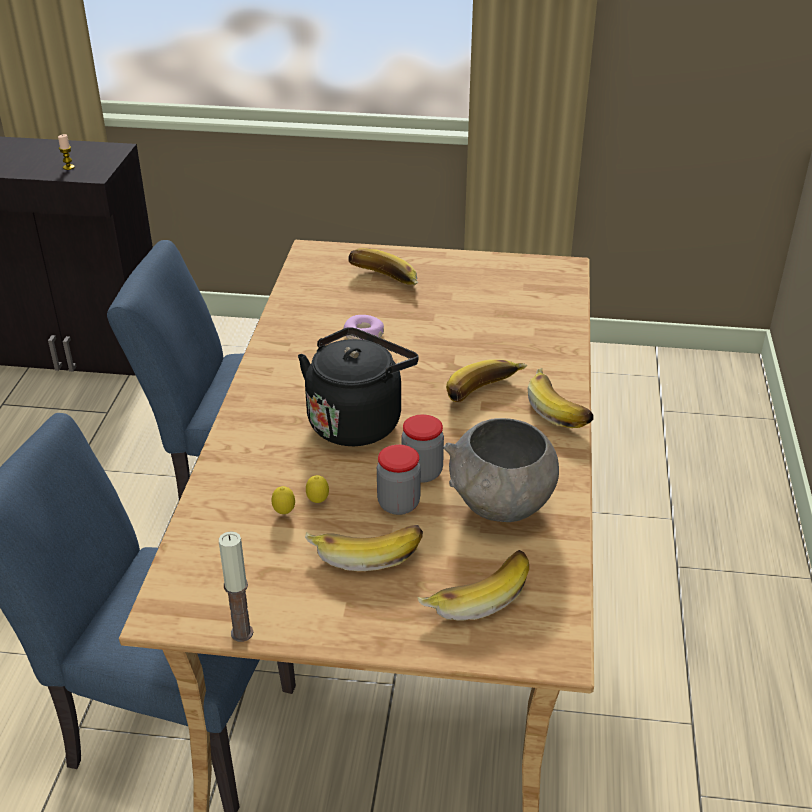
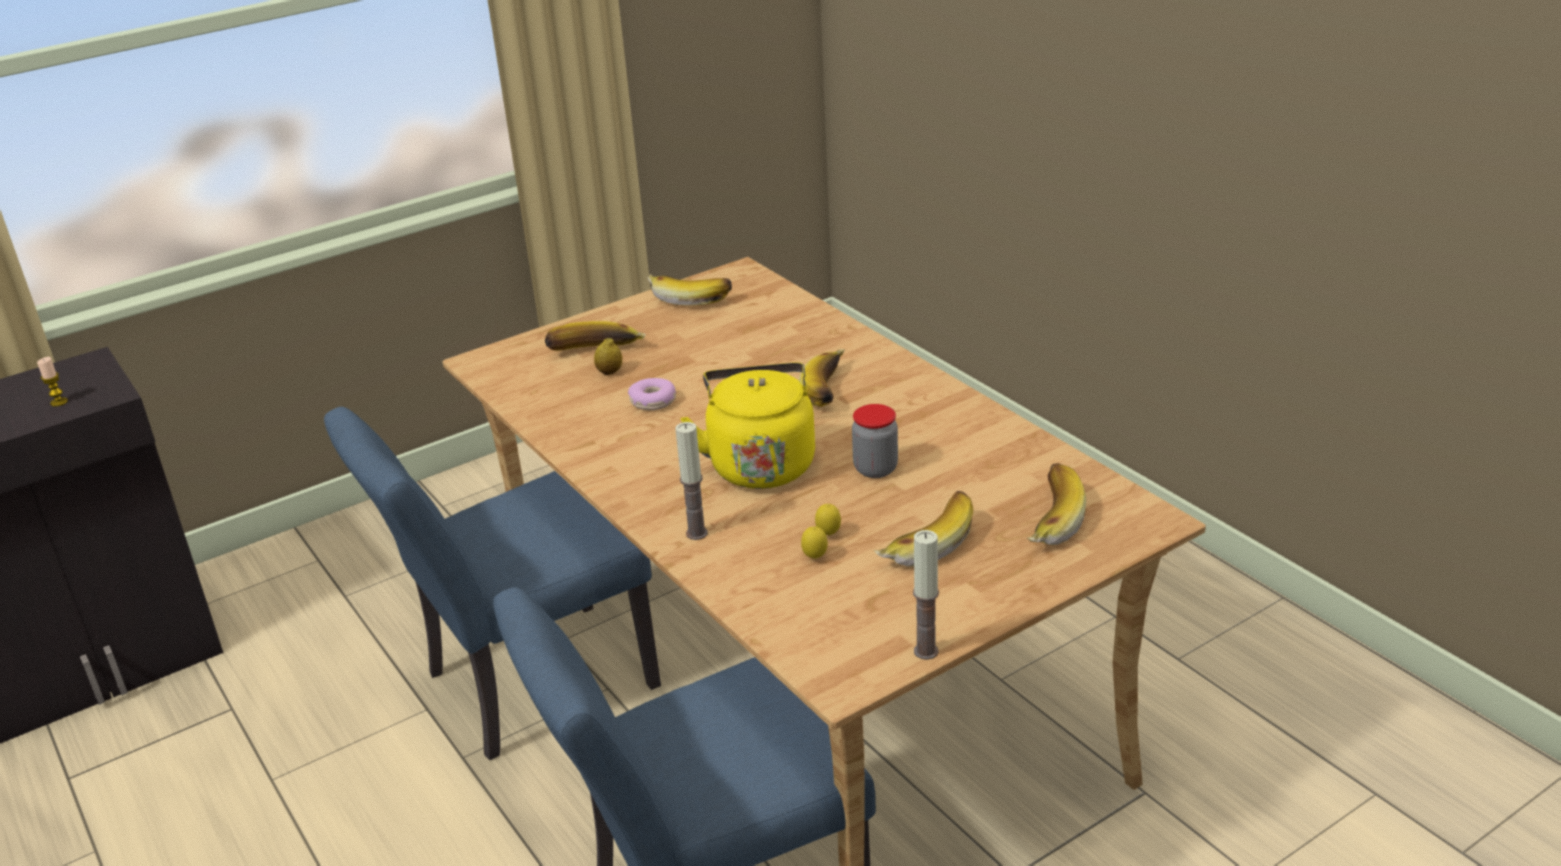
camera: 40 degrees left, 5 degrees down
black kettle [298,327,419,446] -> yellow kettle [681,362,815,489]
jar [377,444,421,515] -> none
grey bowl [444,418,559,522] -> none
banana [528,368,594,428] -> banana moved to [648,274,732,306]
none -> lemon [594,338,622,375]
none -> candle [675,422,708,540]

